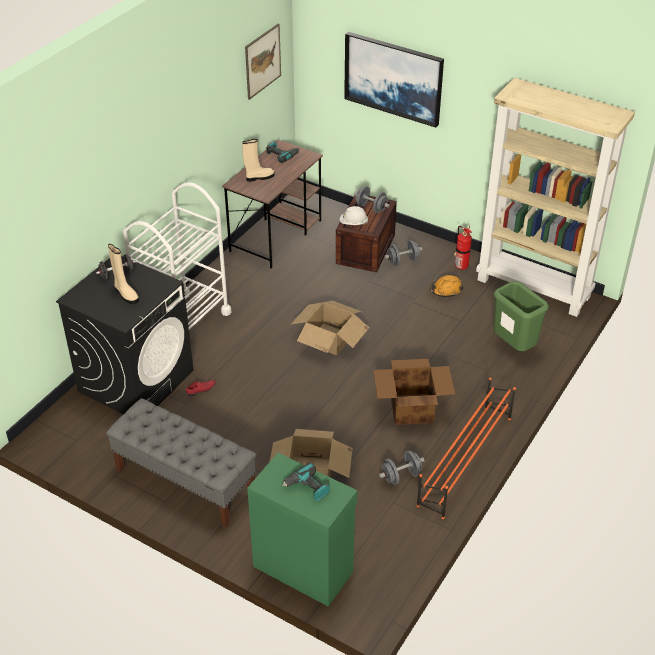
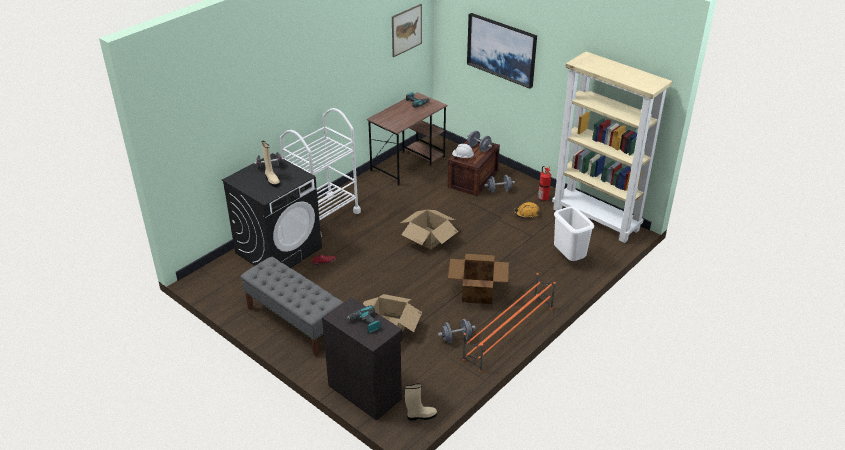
camera: 10 degrees right, 5 degrees down
beige boot [242,139,275,182] -> beige boot moved to [405,383,437,420]
green cabinet [247,453,357,607] -> black cabinet [322,297,403,421]
green trash can [494,281,549,351] -> white trash can [554,206,594,261]

